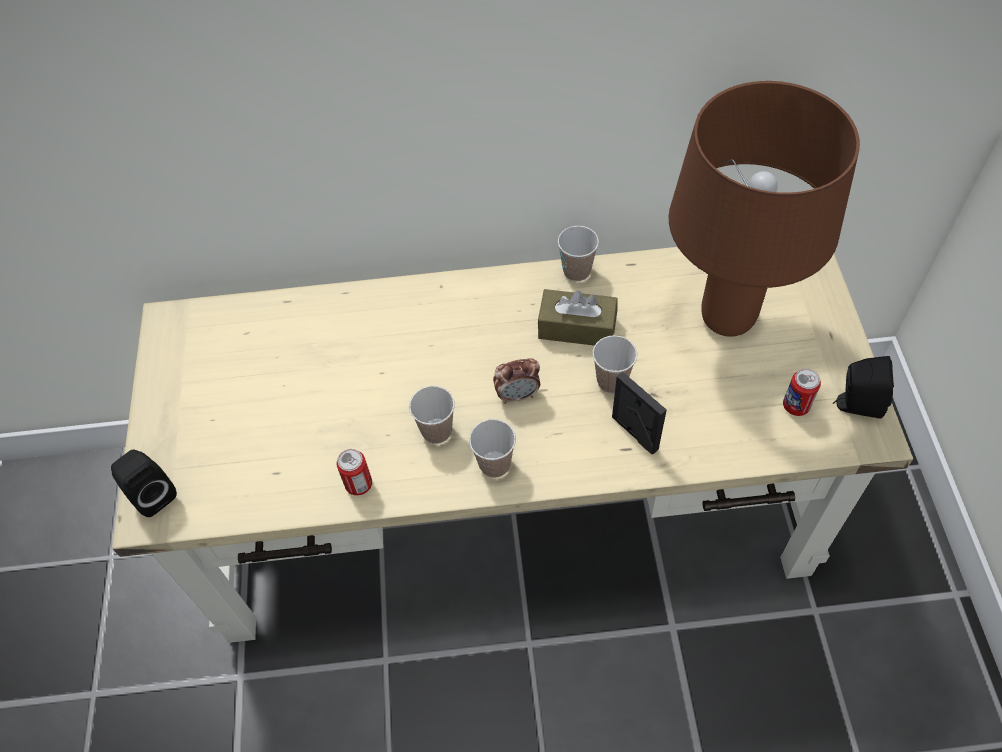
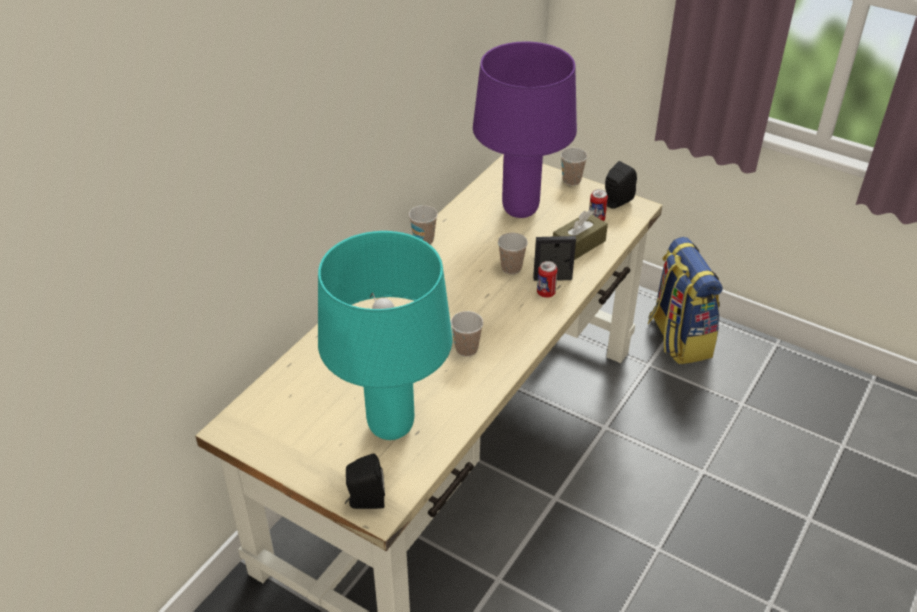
camera: 55 degrees left, 15 degrees down
can [337,449,372,495] -> can moved to [537,261,558,298]
cup [469,419,516,478] -> cup moved to [561,148,588,186]
alarm clock [493,358,540,404] -> none
brown tissue box [538,289,618,346] -> brown tissue box moved to [553,210,608,260]
brown table lamp [669,81,860,337] -> purple table lamp [473,42,577,218]
none -> turquoise table lamp [318,231,453,440]
none -> backpack [648,237,723,365]

